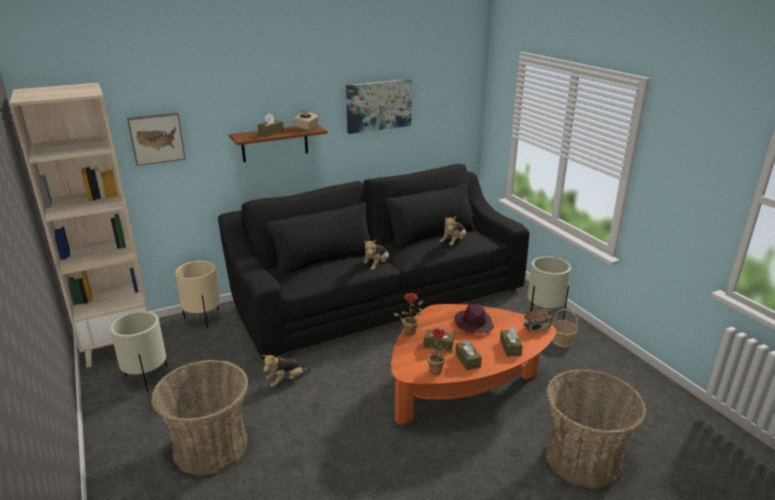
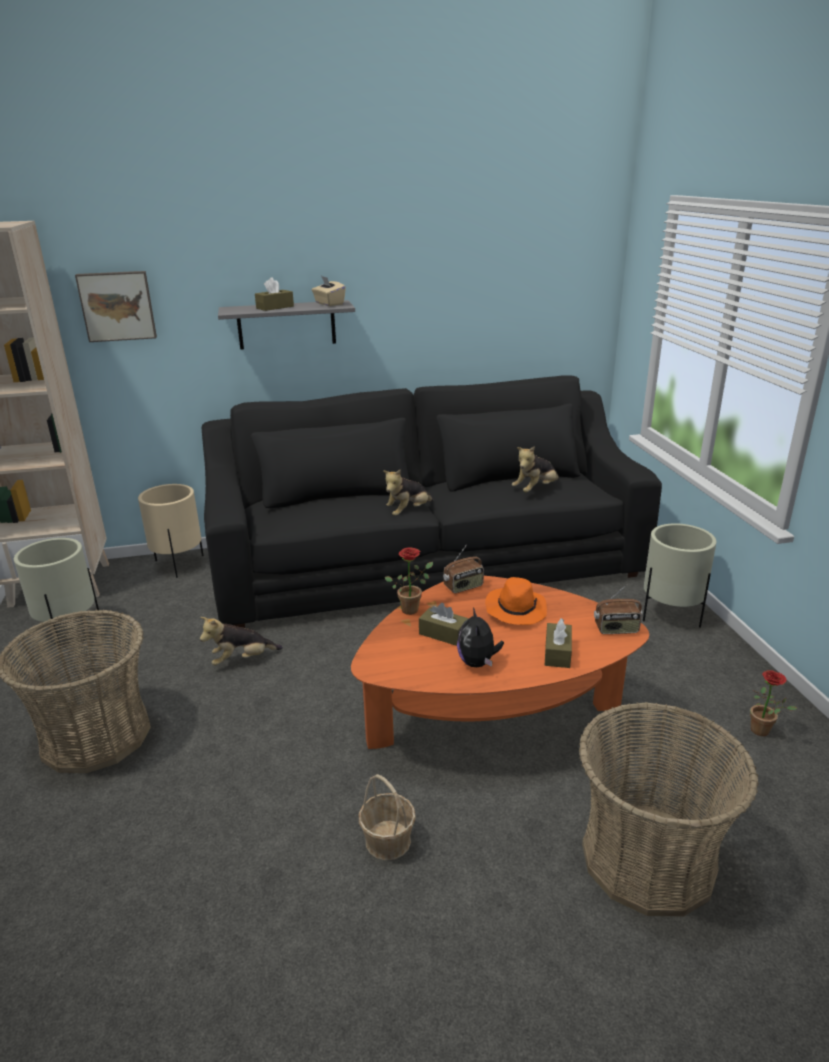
camera: 15 degrees right, 0 degrees up
brown shelf [229,125,328,162] -> grey shelf [218,300,355,350]
picture [346,79,412,134] -> none
potted plant [428,329,454,375] -> potted plant moved to [750,670,797,736]
purple hat [455,304,494,334] -> orange hat [485,577,547,625]
brown tissue box [455,340,482,370] -> plush toy [457,607,504,667]
basket [552,309,578,348] -> basket moved to [359,774,416,860]
none -> radio [443,544,484,593]

